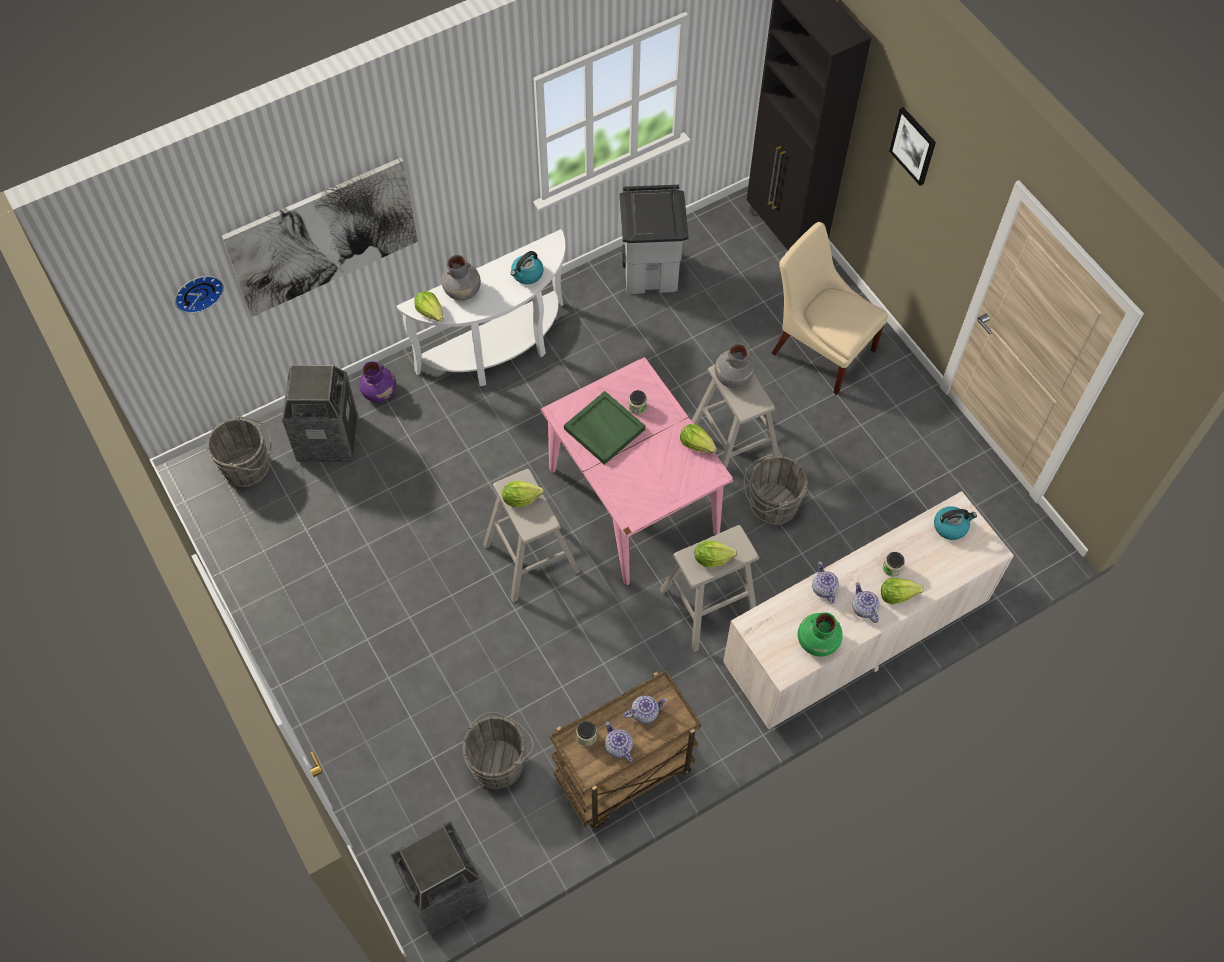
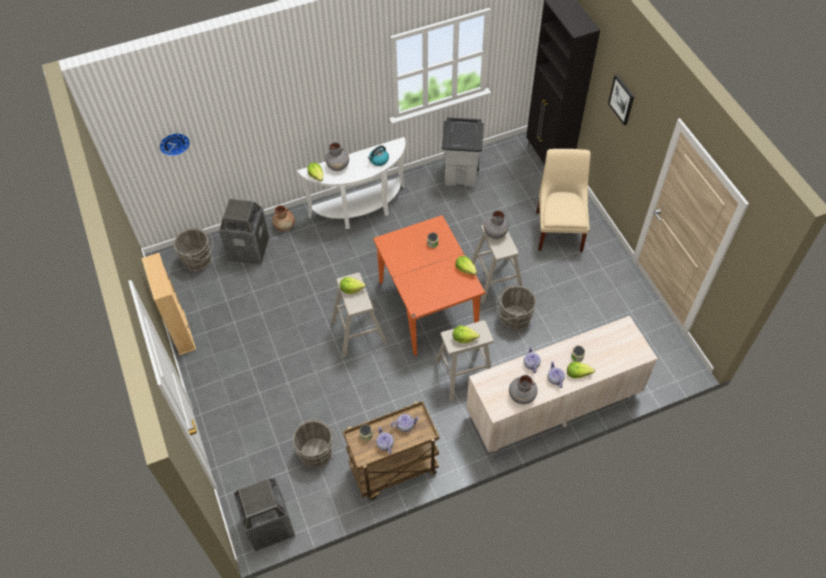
camera: 10 degrees right, 5 degrees down
picture [222,157,418,317] -> none
purple vase [359,361,396,402] -> brown vase [272,205,295,232]
pink dining table [541,357,734,585] -> orange dining table [373,215,485,356]
green tray [564,391,645,465] -> none
beige chair [772,222,888,395] -> beige chair turned 45 degrees clockwise [536,149,591,252]
green vase [798,612,843,656] -> grey vase [509,375,538,404]
kettle [934,506,977,540] -> none
none -> beige bookcase [141,253,196,355]

